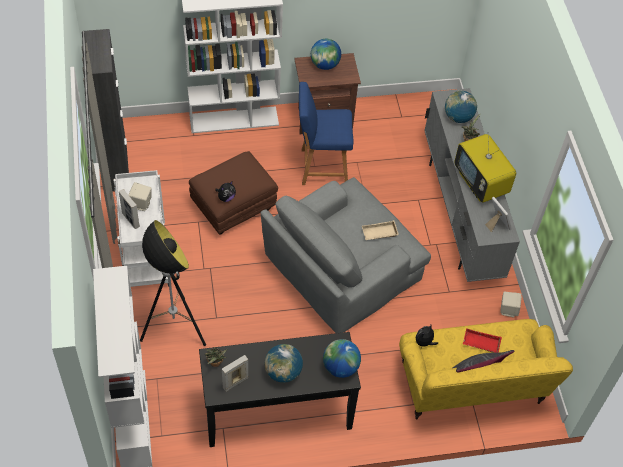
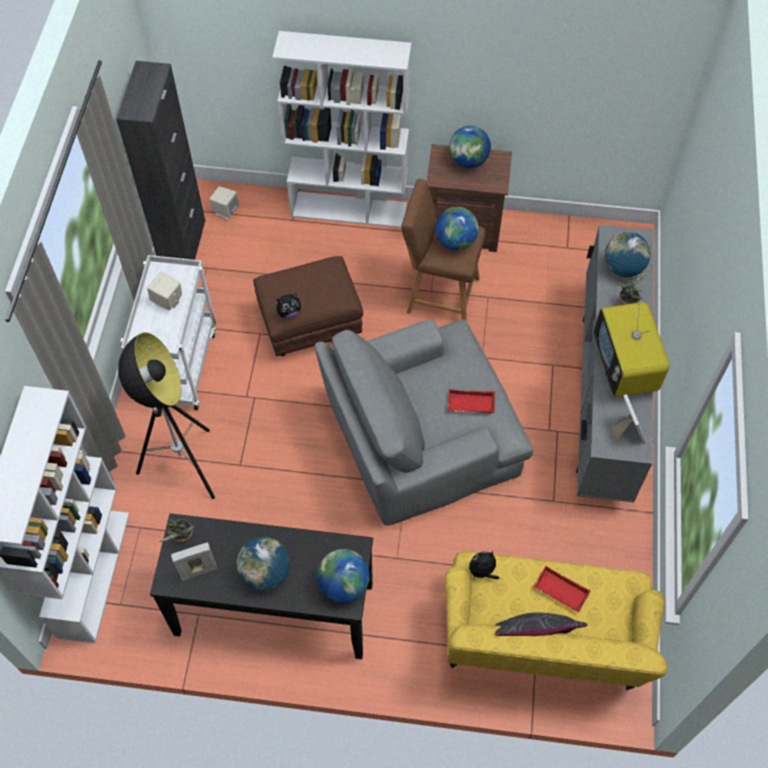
camera: 20 degrees right, 5 degrees up
picture frame [119,189,140,229] -> none
blue stool [299,82,354,185] -> brown stool [401,179,485,321]
beige tray [362,220,399,240] -> red tray [448,389,495,414]
beige speaker [500,292,522,317] -> beige speaker moved to [209,186,240,220]
none -> globe [435,207,479,251]

